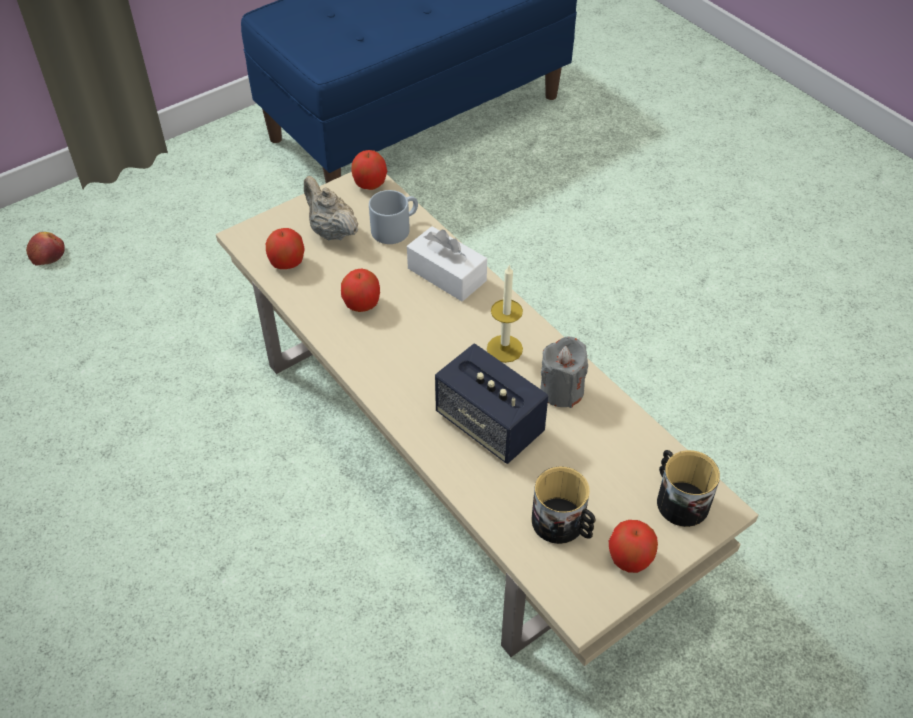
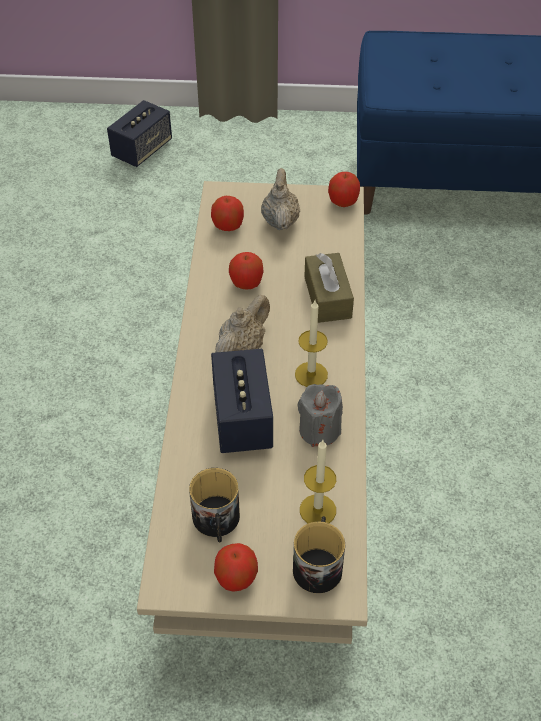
camera: 40 degrees right, 0 degrees up
apple [26,232,65,266] -> speaker [107,100,172,167]
grey mug [369,190,418,244] -> none
white tissue box [407,226,487,301] -> brown tissue box [304,253,354,323]
none -> beige teapot [215,295,270,352]
none -> candle [300,440,336,523]

